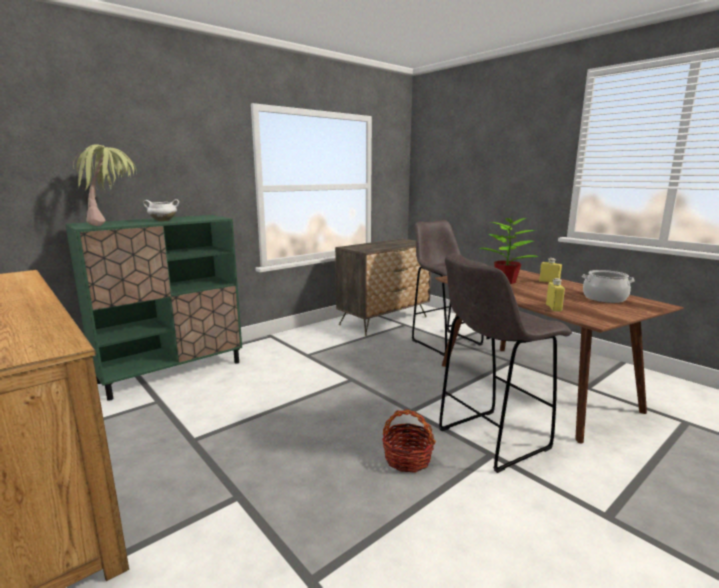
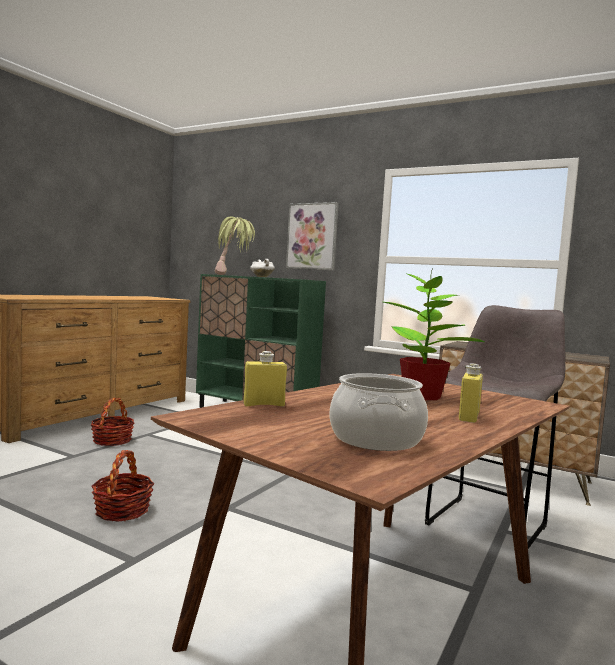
camera: 70 degrees right, 10 degrees down
grey stool [439,256,572,473] -> none
none -> basket [91,398,135,446]
none -> picture [286,202,339,270]

